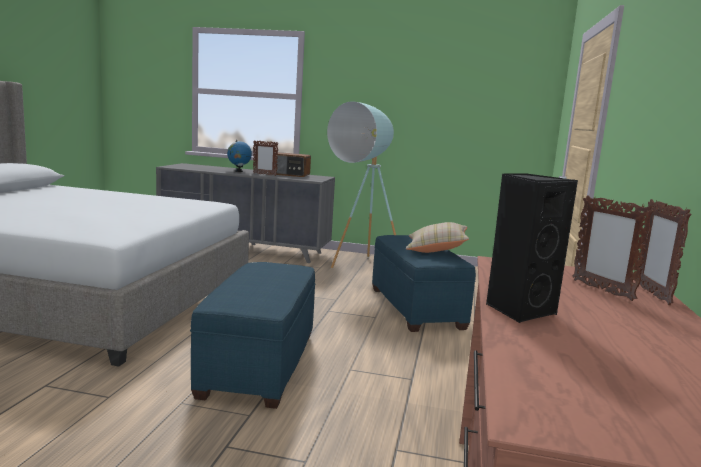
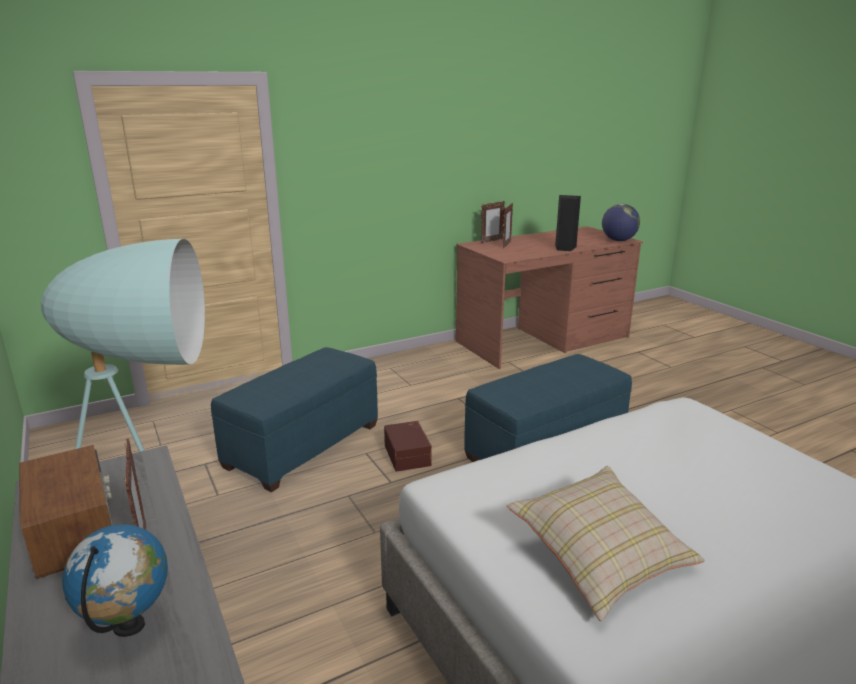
camera: 130 degrees left, 10 degrees up
beige pillow [406,222,469,253] -> beige pillow moved to [507,466,705,621]
none -> brown storage box [384,421,432,472]
none -> globe [602,204,640,241]

